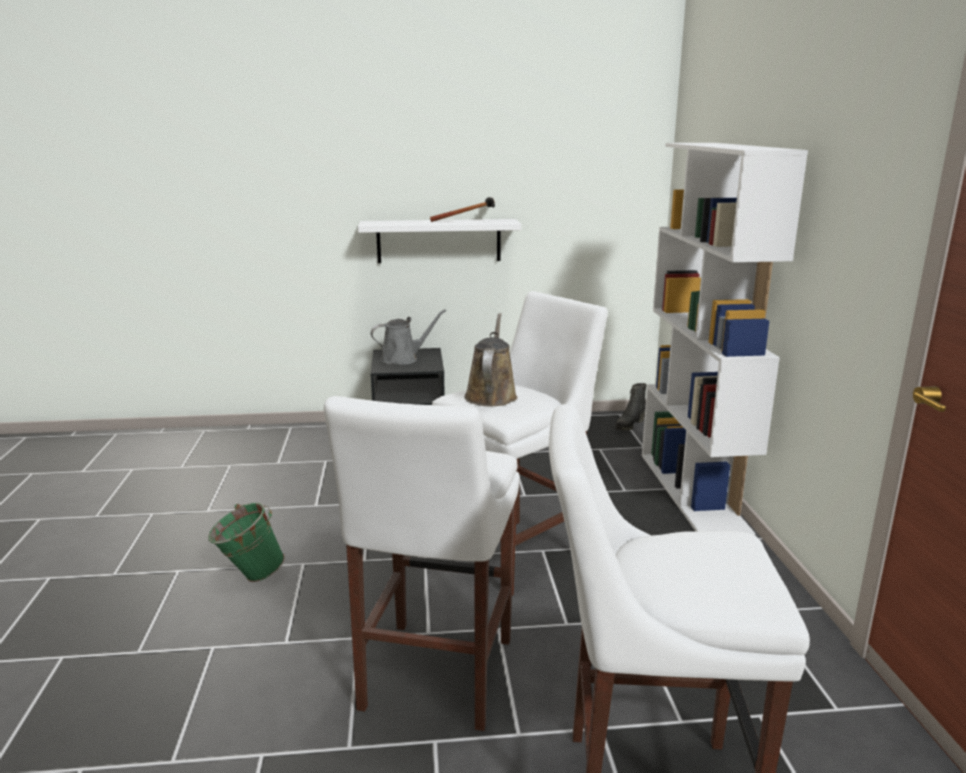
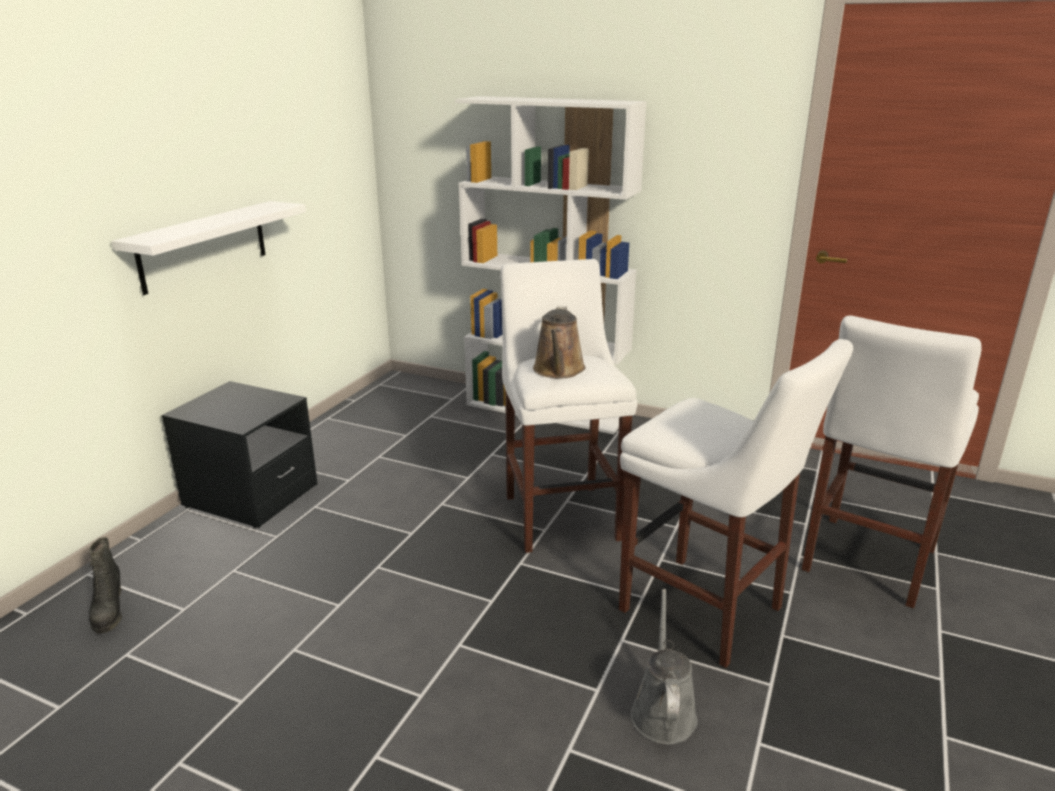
camera: 60 degrees left, 5 degrees up
green bucket [208,503,285,582] -> none
grey watering can [371,309,446,365] -> grey watering can moved to [630,589,698,744]
hammer [430,197,495,222] -> none
brown watering can [464,313,517,406] -> brown watering can turned 120 degrees counterclockwise [533,307,585,378]
black boot [615,383,647,430] -> black boot moved to [89,537,122,634]

